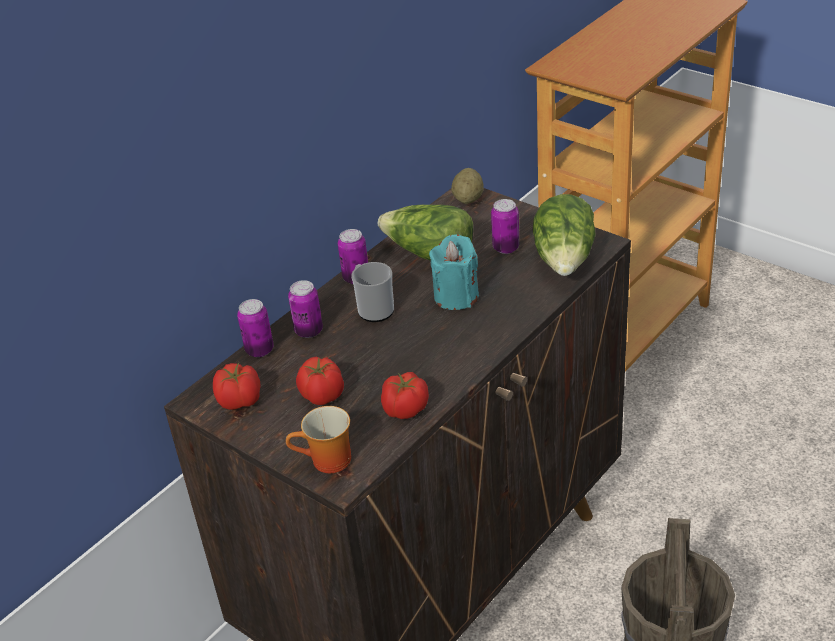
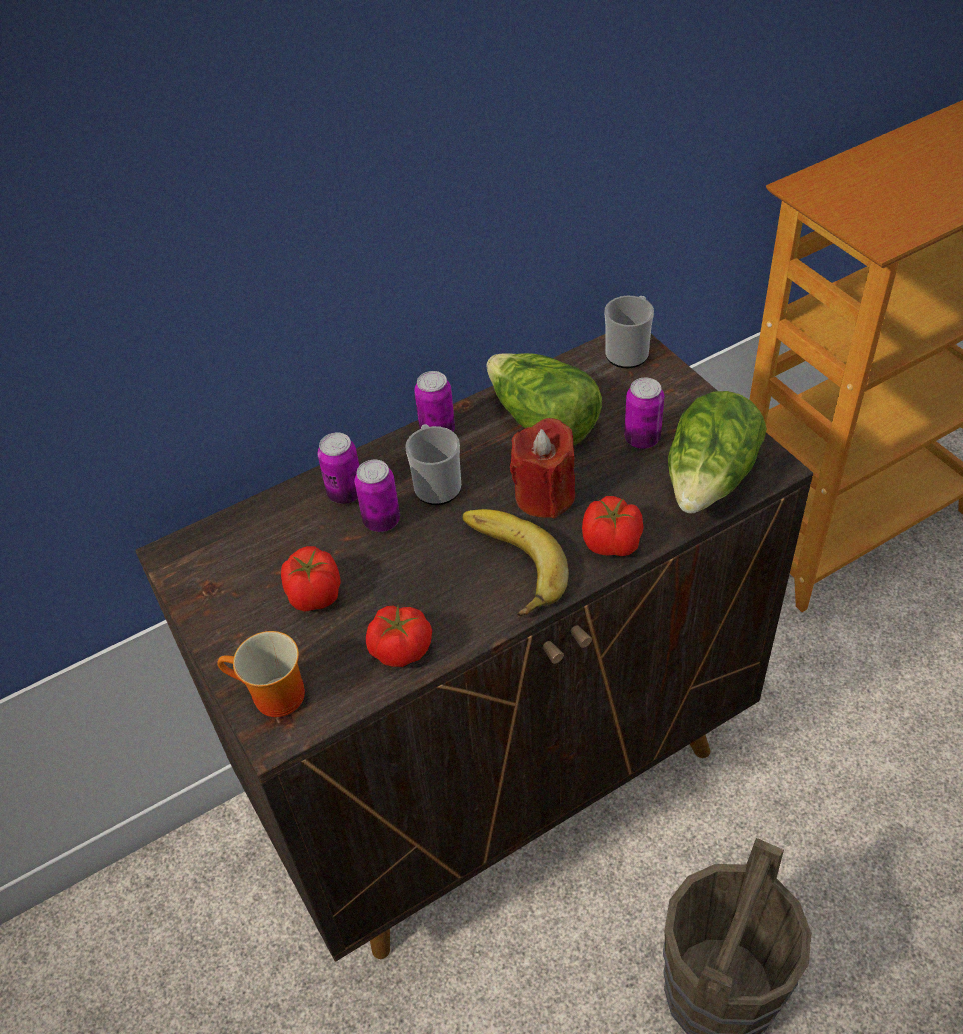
camera: 20 degrees right, 10 degrees up
tomato [213,362,261,410] -> tomato moved to [582,496,644,556]
can [237,299,274,357] -> can moved to [354,460,400,532]
turquoise candle [429,234,479,310] -> red candle [510,418,575,519]
potato [451,168,484,204] -> mug [604,296,654,368]
none -> banana [462,509,569,617]

